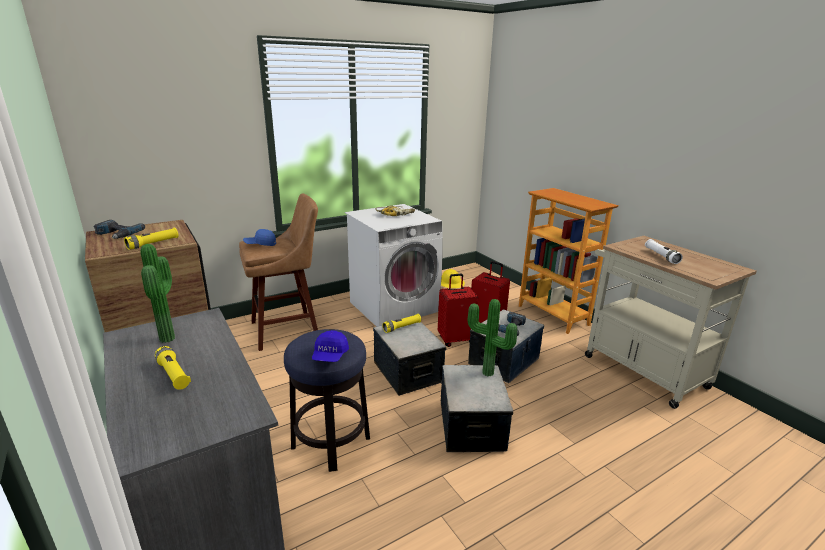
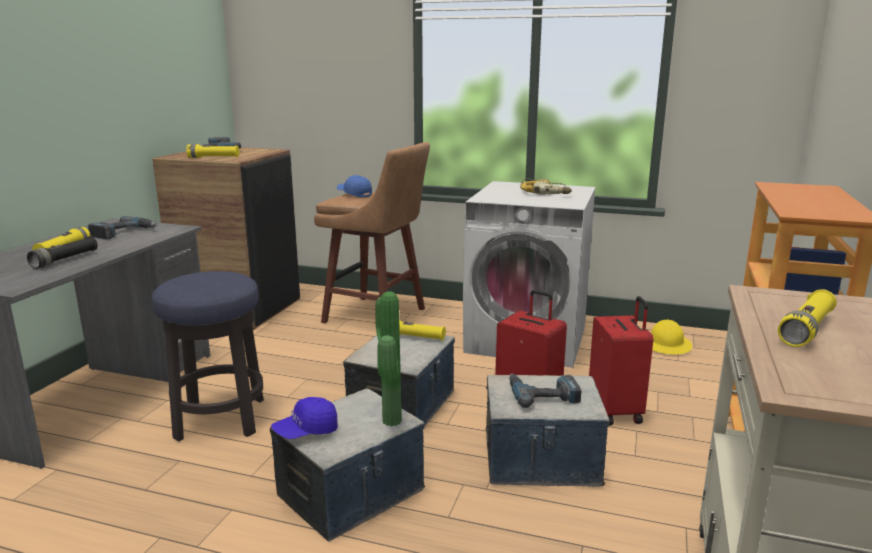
camera: 50 degrees right, 5 degrees down
potted plant [140,244,175,343] -> power drill [88,216,157,239]
blue cap [312,330,349,362] -> blue cap moved to [271,397,338,439]
white flashlight [645,239,683,264] -> yellow flashlight [778,289,837,347]
none -> black flashlight [27,236,98,269]

